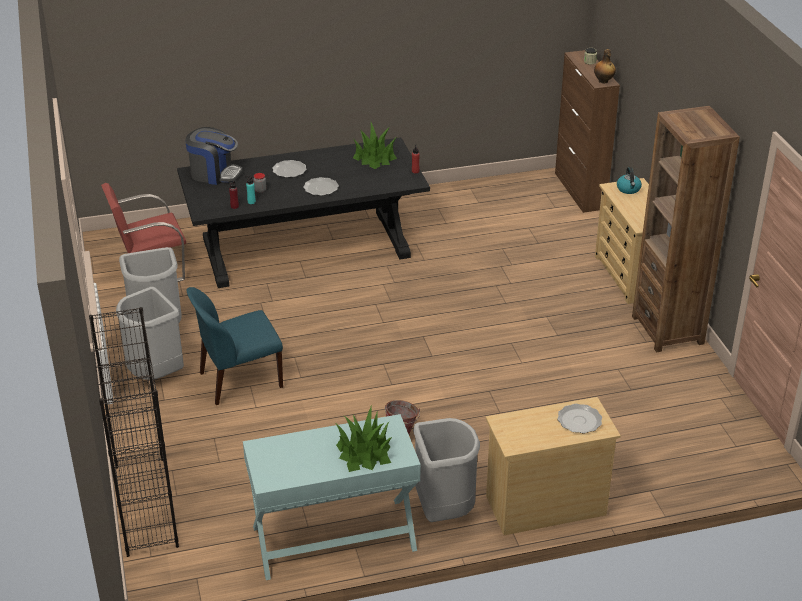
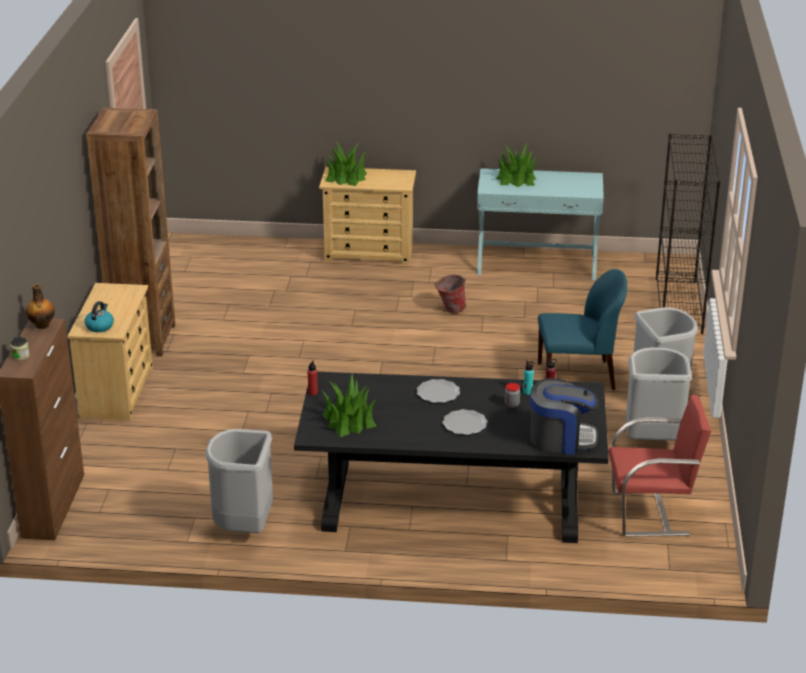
camera: 160 degrees left, 5 degrees down
coffee machine [185,127,242,185] -> coffee machine turned 150 degrees clockwise [530,378,599,455]
grey trash can [413,418,480,522] -> grey trash can moved to [205,429,273,533]
plate [557,404,602,433] -> potted plant [326,142,367,186]

